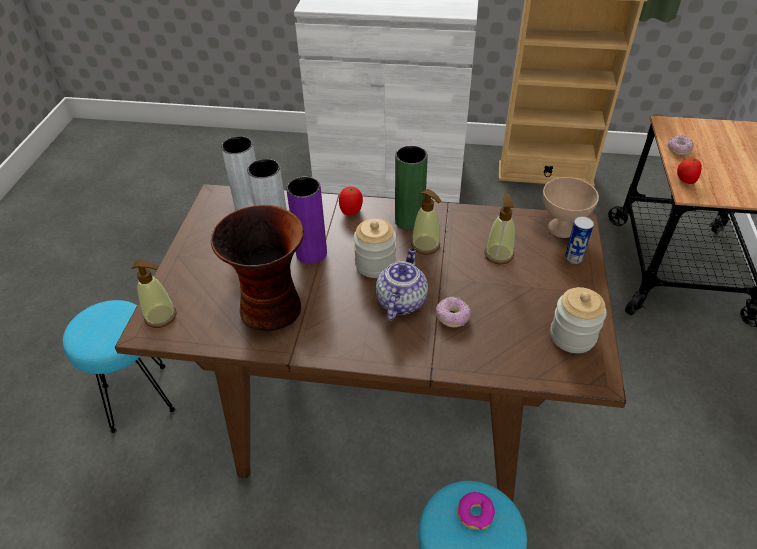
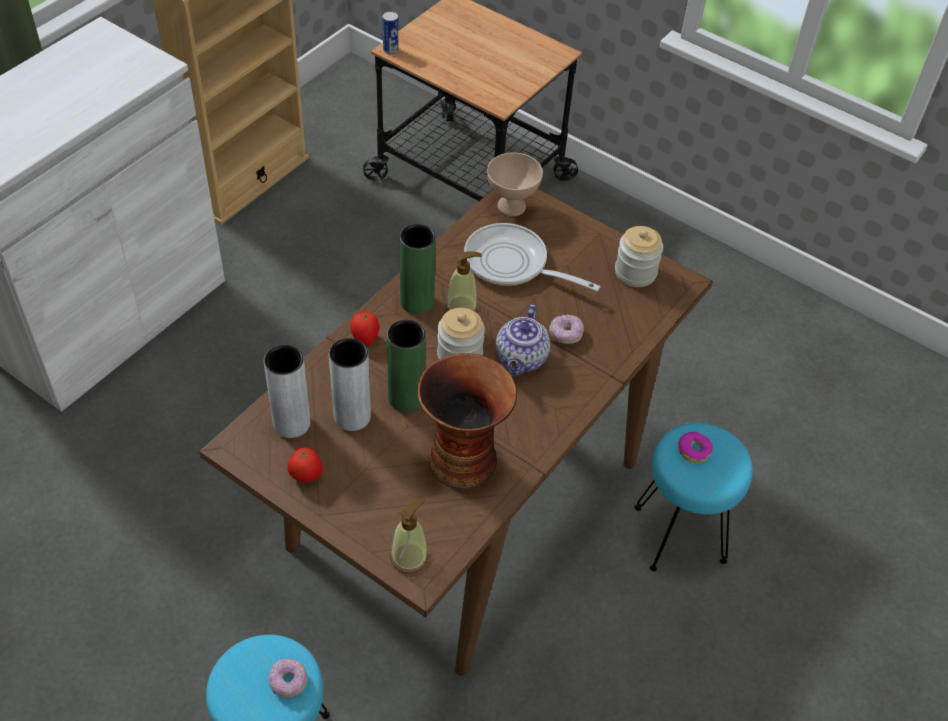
camera: 65 degrees left, 5 degrees up
purple vase [286,177,327,264] -> green vase [387,320,426,412]
teapot [376,248,428,321] -> teapot turned 120 degrees counterclockwise [496,304,550,376]
soap dispenser [484,193,515,265] -> frying pan [464,223,600,291]
can [565,216,594,264] -> can moved to [382,11,398,54]
donut [667,135,694,155] -> donut moved to [269,658,307,697]
tomato [677,158,702,184] -> tomato moved to [287,448,323,482]

